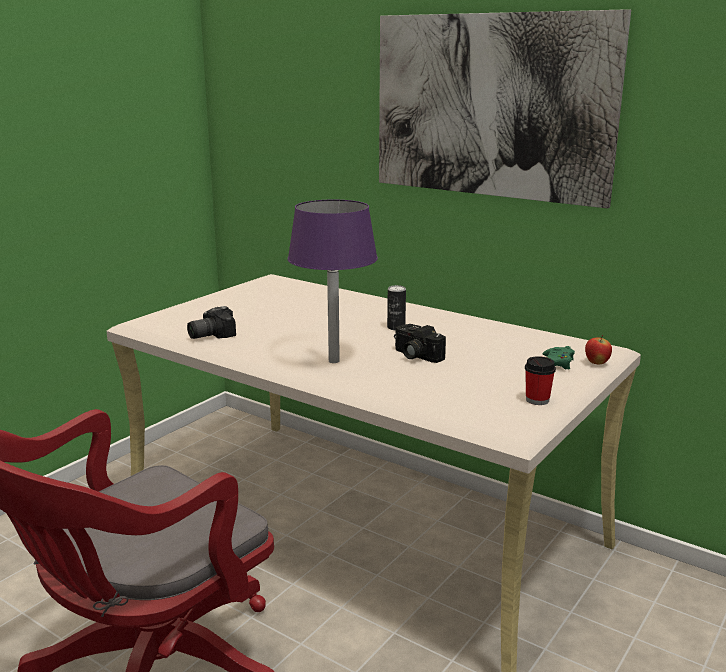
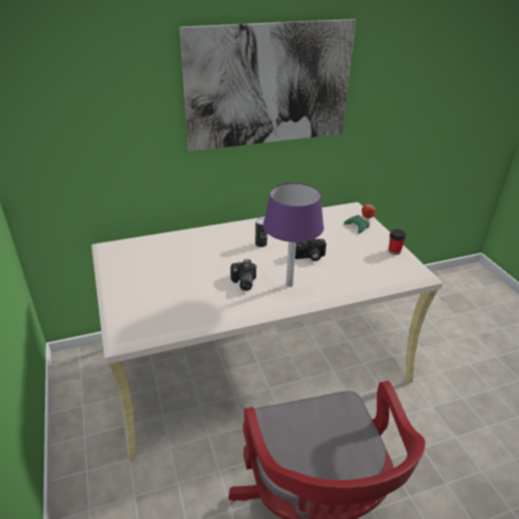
camera: 55 degrees left, 15 degrees up
camera [187,306,236,339] -> camera moved to [230,259,256,291]

